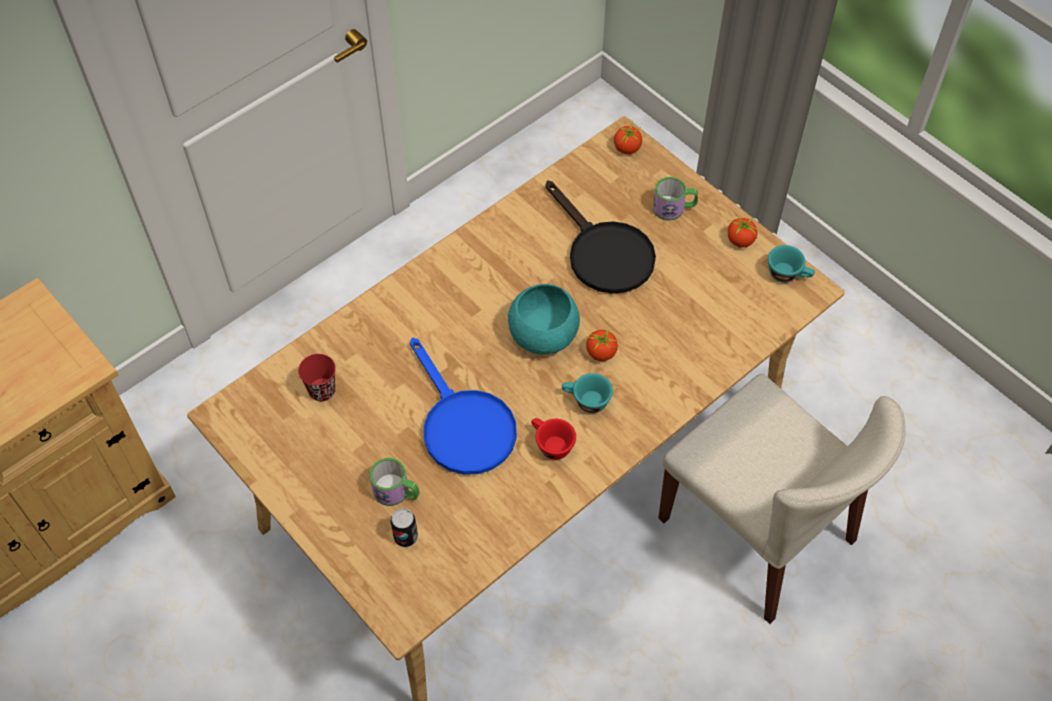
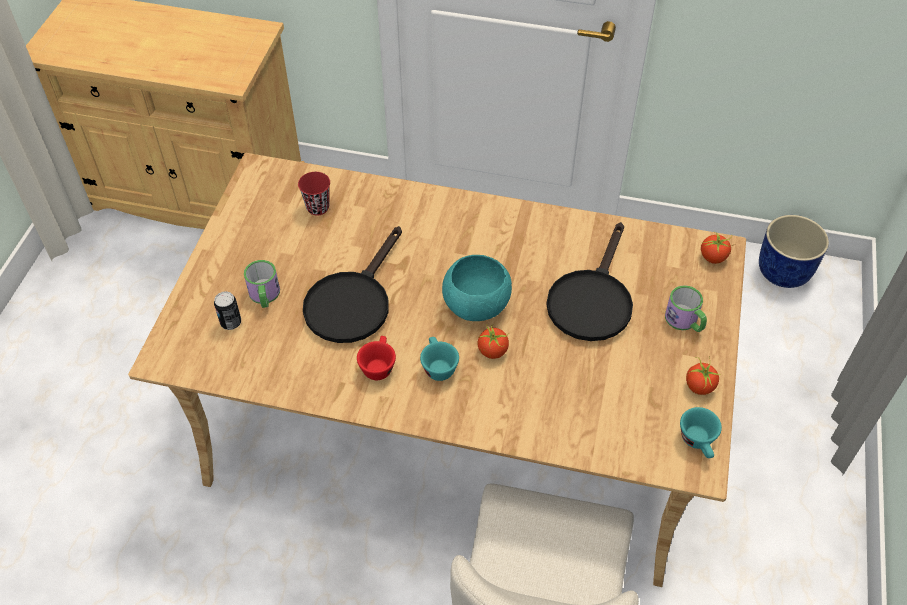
camera: 55 degrees right, 5 degrees down
blue frying pan [410,338,517,475] -> black frying pan [303,226,402,343]
none -> blue planter [759,215,829,288]

